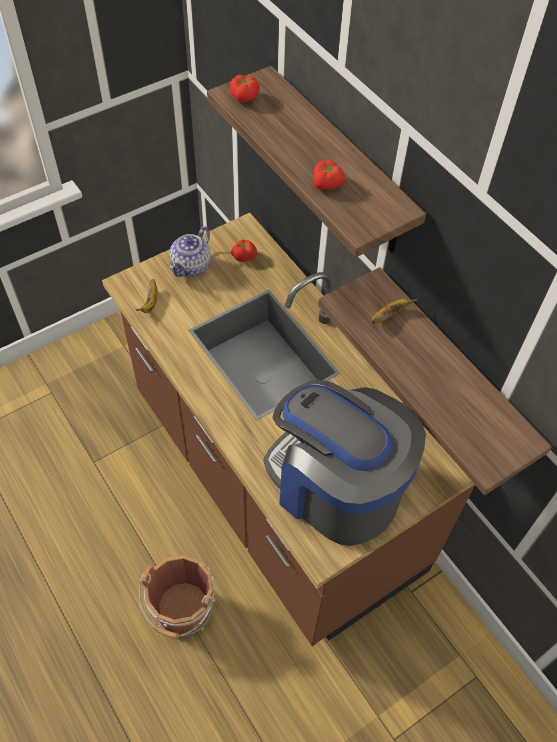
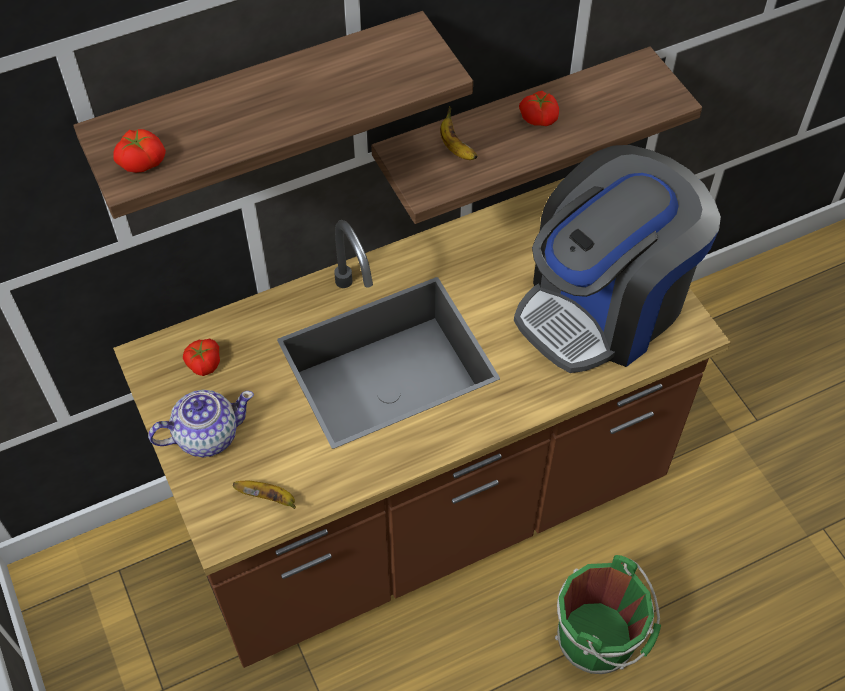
camera: 80 degrees left, 0 degrees up
brown bucket [139,555,216,639] -> green bucket [555,555,661,674]
teapot [169,226,211,277] -> teapot turned 60 degrees counterclockwise [148,390,254,457]
tomato [313,160,345,190] -> tomato moved to [519,91,559,126]

